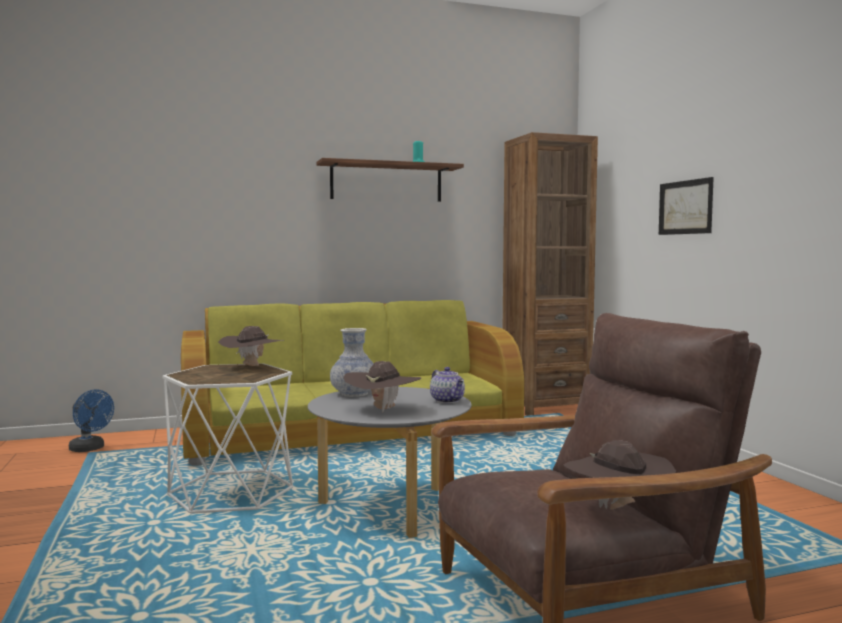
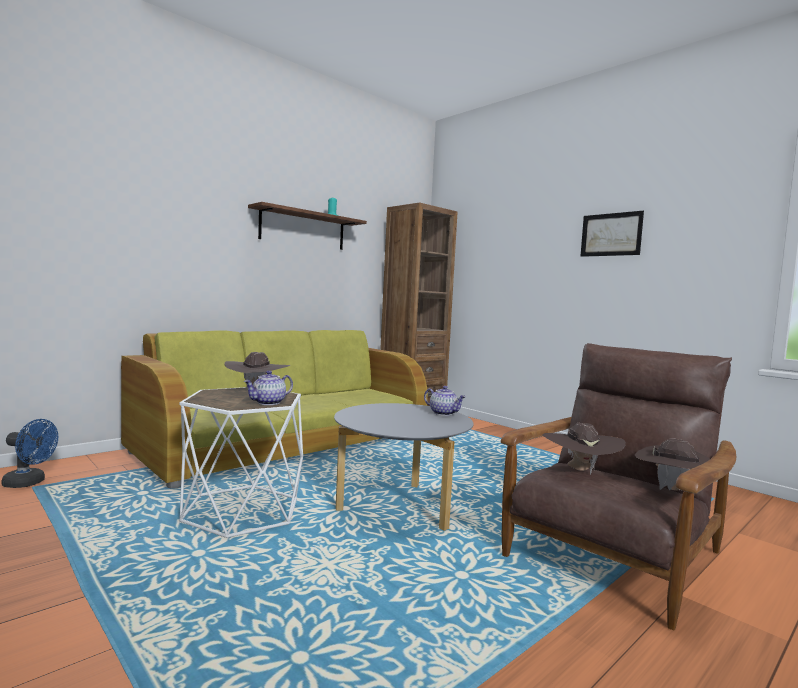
camera: 25 degrees left, 0 degrees up
vase [330,328,374,397] -> none
brown hat [343,361,421,413] -> brown hat moved to [542,423,626,475]
picture [659,177,714,235] -> picture moved to [581,211,644,257]
none -> teapot [243,371,293,405]

